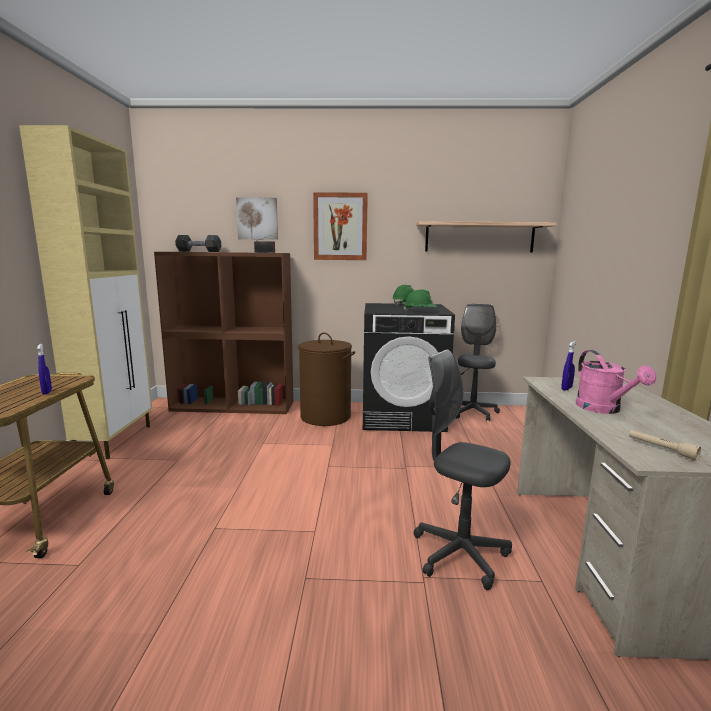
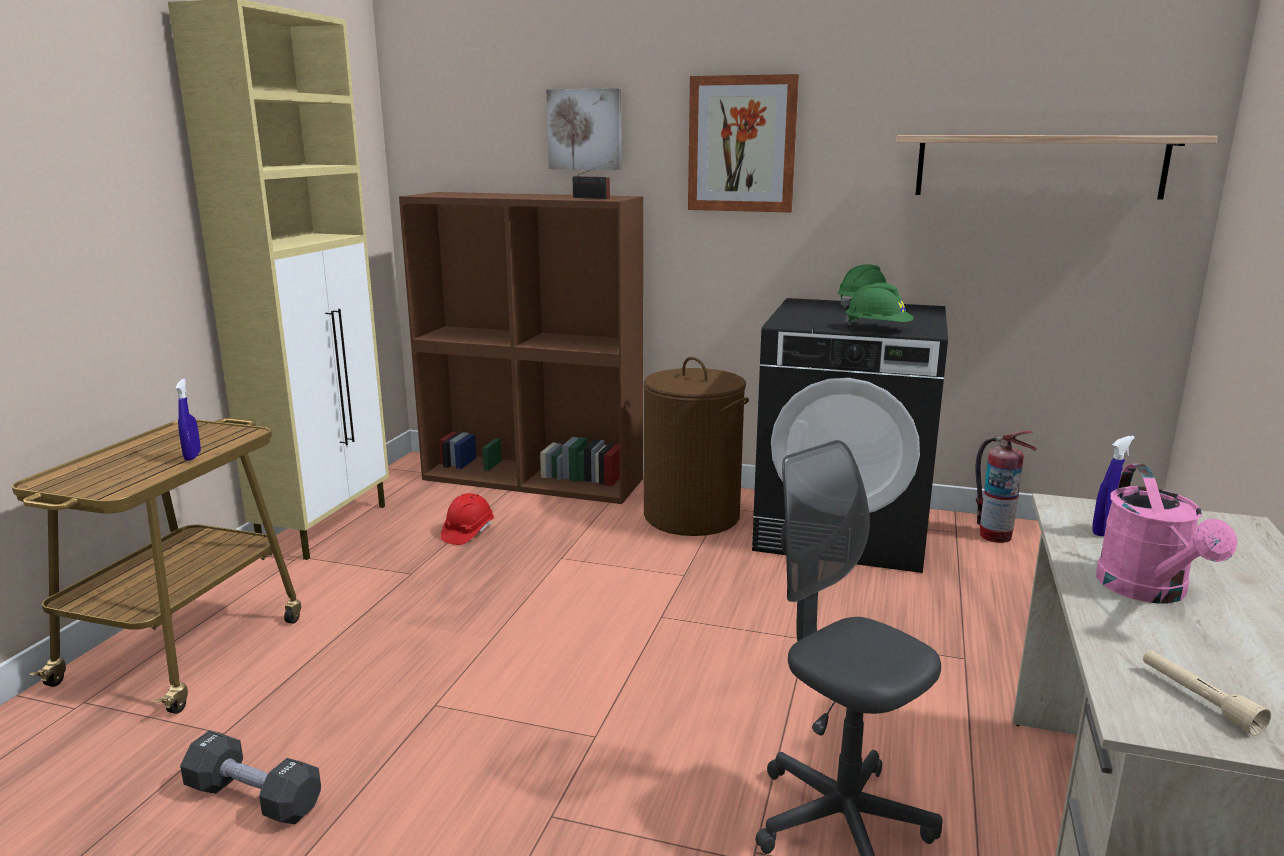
camera: 15 degrees right, 5 degrees up
black dumbbell [175,235,221,252] -> black dumbbell moved to [180,731,321,824]
grey office chair [455,304,500,422] -> fire extinguisher [975,431,1037,543]
none -> red hard hat [441,493,494,545]

